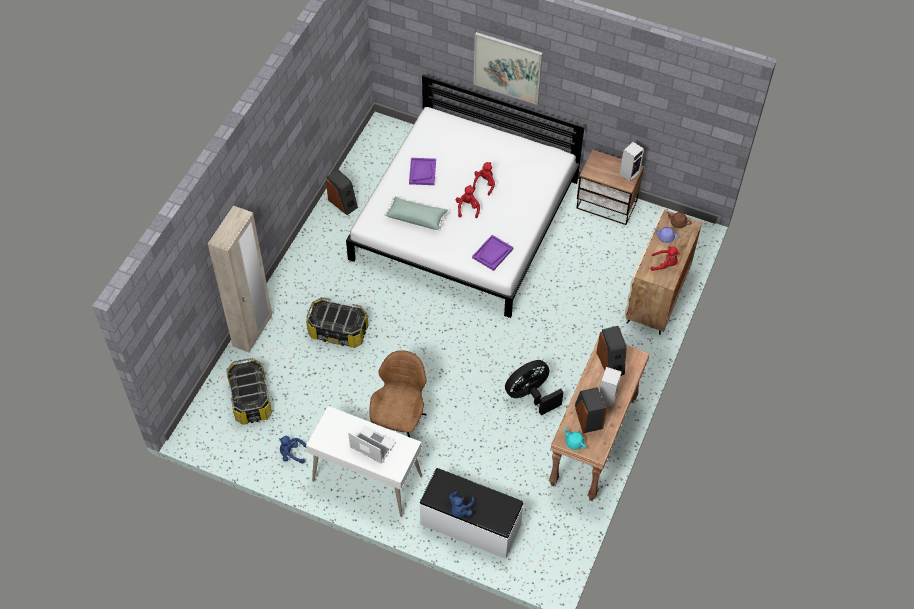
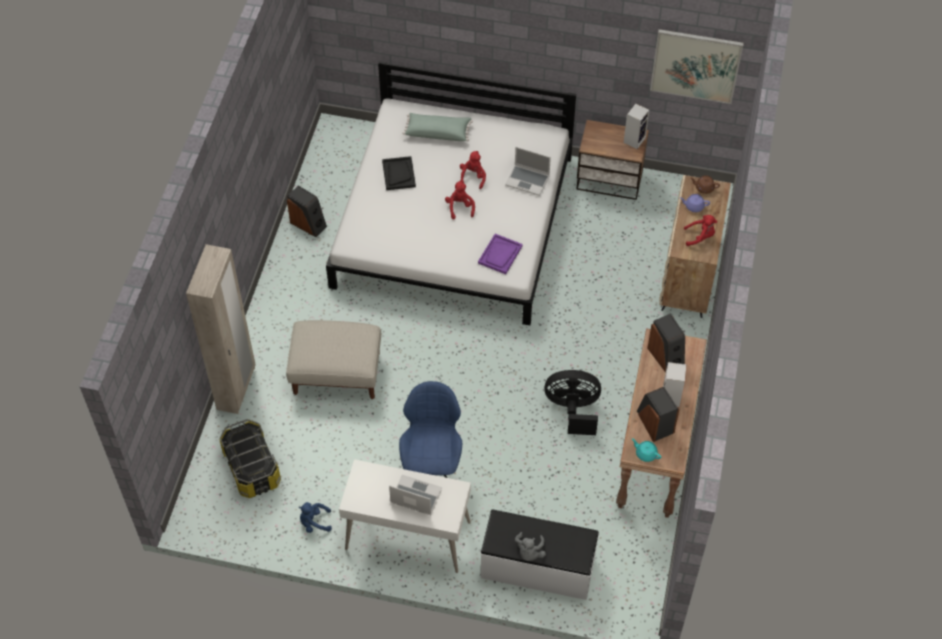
camera: 10 degrees left, 0 degrees up
storage box [306,297,368,348] -> beige ottoman [286,320,381,399]
brown chair [370,350,427,438] -> blue chair [399,381,462,478]
green pillow [384,197,449,230] -> green pillow moved to [402,113,473,141]
purple tray [409,158,436,185] -> black tray [382,156,416,190]
blue plush toy [449,491,475,517] -> grey plush toy [515,532,546,561]
picture [473,32,543,105] -> picture moved to [650,29,744,104]
black fan [505,360,564,416] -> black fan turned 45 degrees clockwise [544,370,601,435]
none -> laptop [505,147,551,196]

